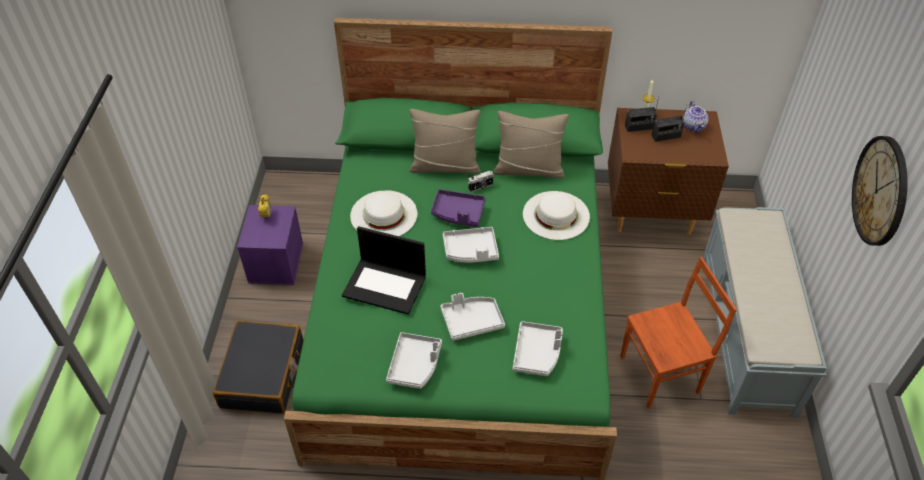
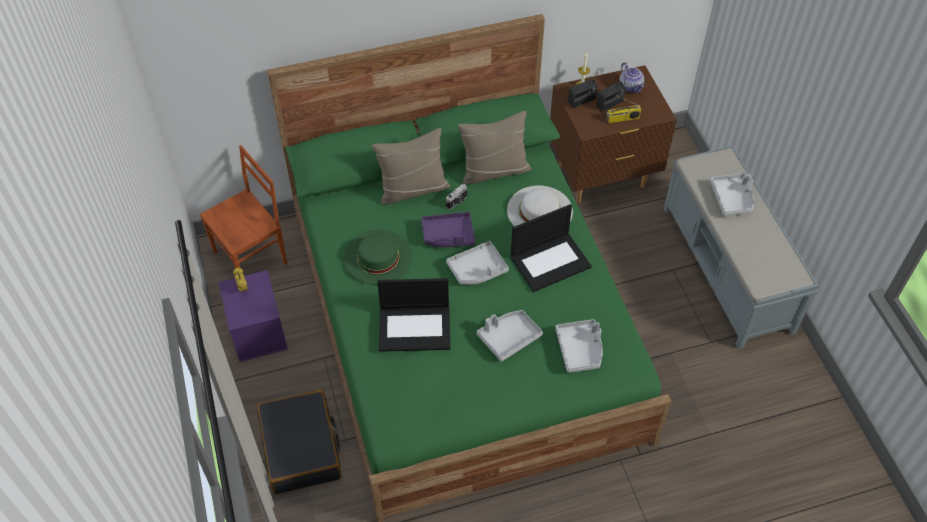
camera: 20 degrees left, 5 degrees up
white hat [350,190,417,236] -> green hat [344,230,412,285]
grey tray [386,332,442,389] -> grey tray moved to [710,173,754,216]
brown chair [620,257,737,409] -> brown chair moved to [200,145,287,274]
wall clock [852,136,908,246] -> none
none -> laptop [511,204,592,292]
none -> radio [606,96,641,124]

